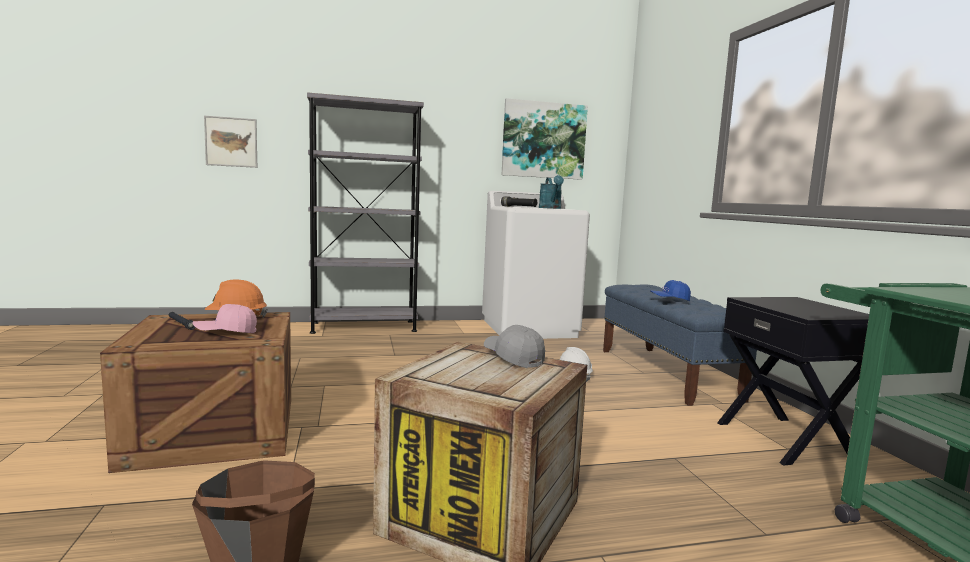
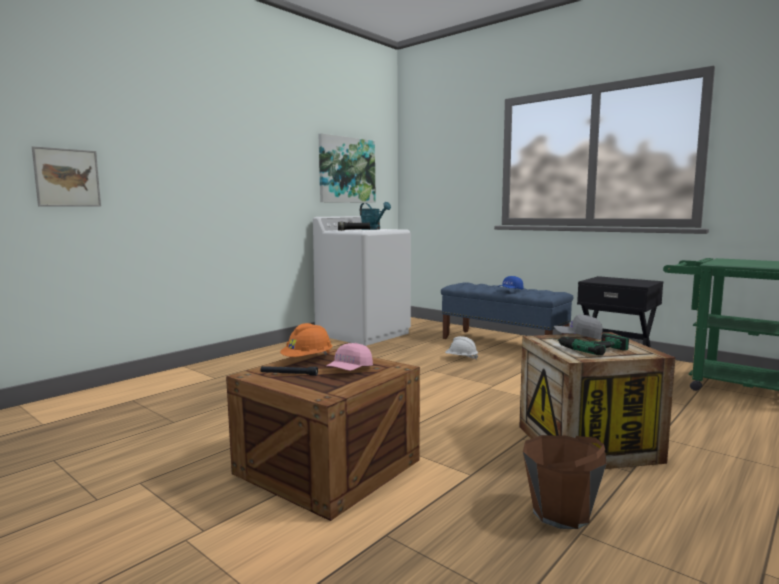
camera: 35 degrees left, 0 degrees up
grey bookcase [307,92,424,334] -> none
none -> power drill [550,333,629,355]

